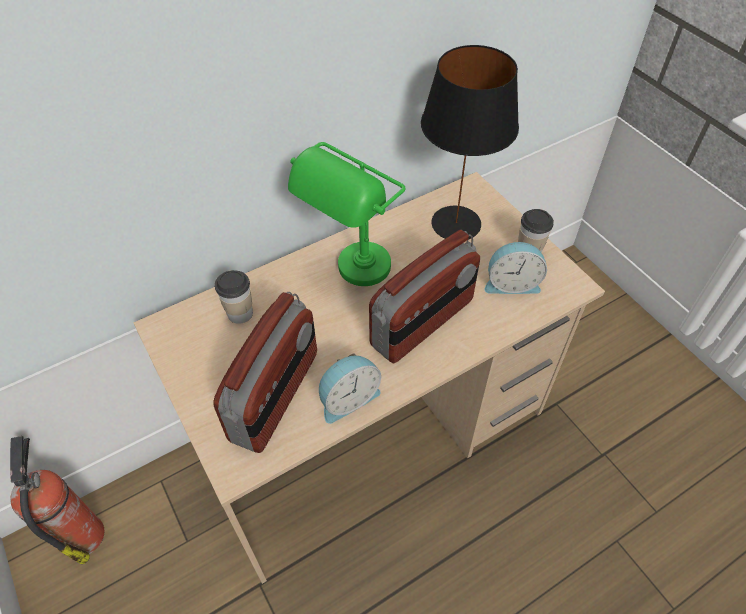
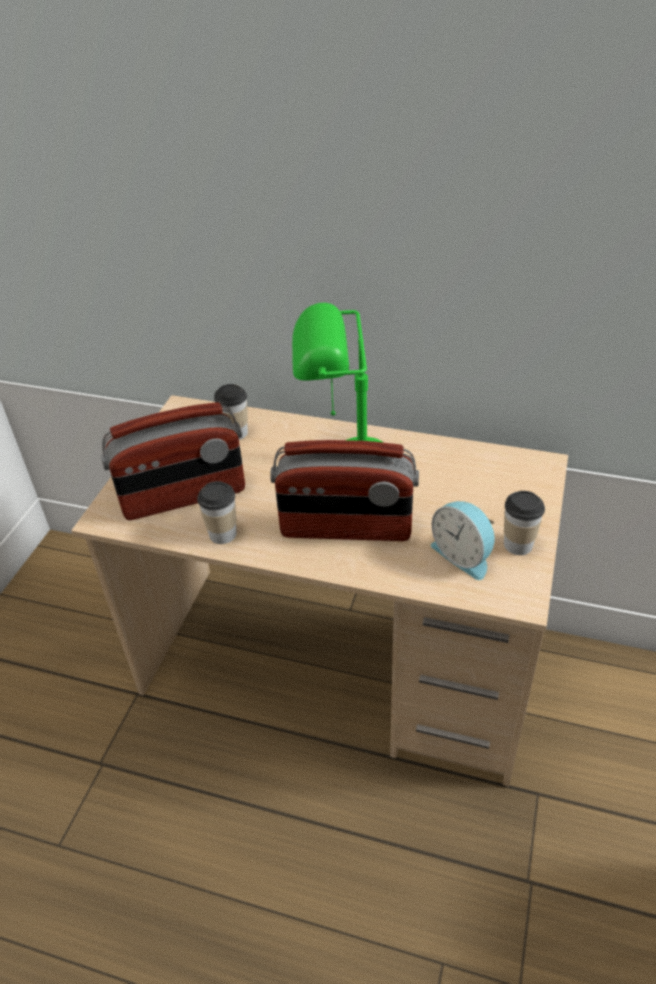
camera: 50 degrees right, 10 degrees down
fire extinguisher [10,436,104,564] -> none
alarm clock [319,353,381,424] -> cup [197,481,237,544]
black table lamp [421,45,519,240] -> none

